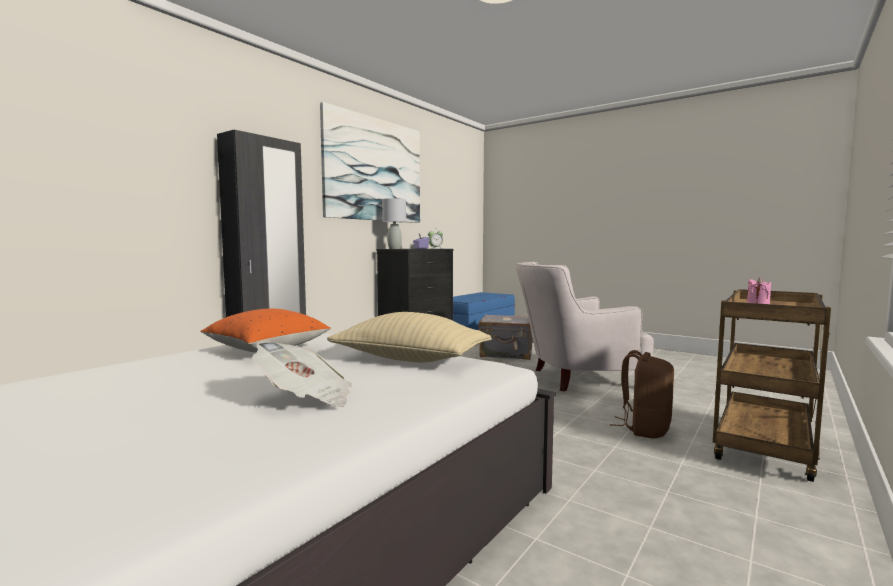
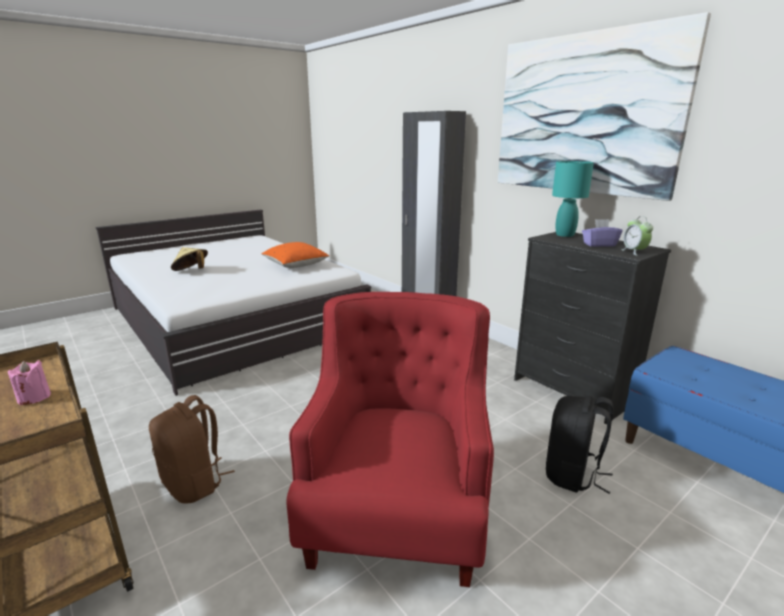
camera: 105 degrees right, 15 degrees up
newspaper [252,341,352,407] -> beige hat [171,247,208,271]
beige pillow [327,312,492,362] -> none
grey table lamp [382,198,406,249] -> turquoise table lamp [552,161,594,237]
grey suitcase [478,315,532,360] -> black backpack [546,395,613,494]
white armchair [516,262,654,391] -> red armchair [286,292,494,587]

